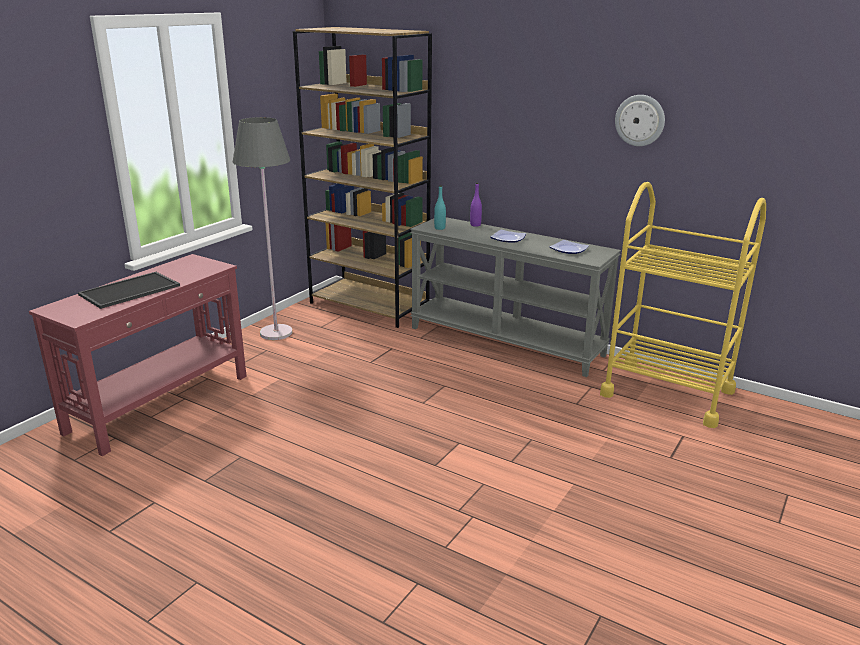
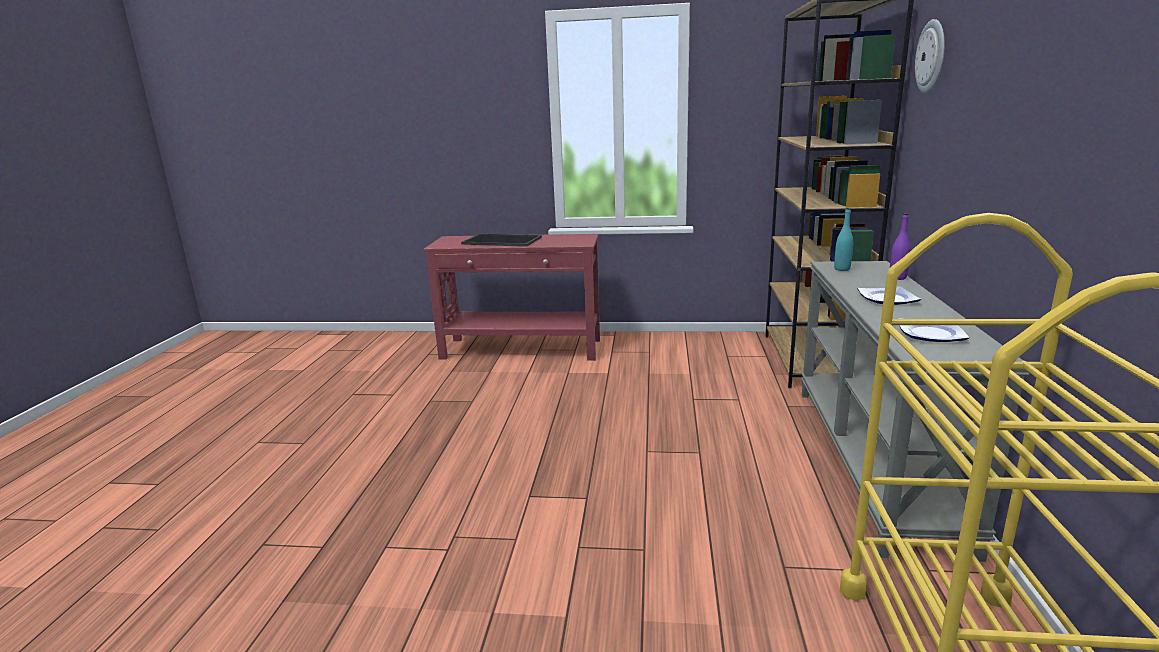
camera: 65 degrees right, 5 degrees down
grey floor lamp [232,117,293,340] -> none
wall clock [615,95,665,146] -> wall clock moved to [915,19,945,93]

